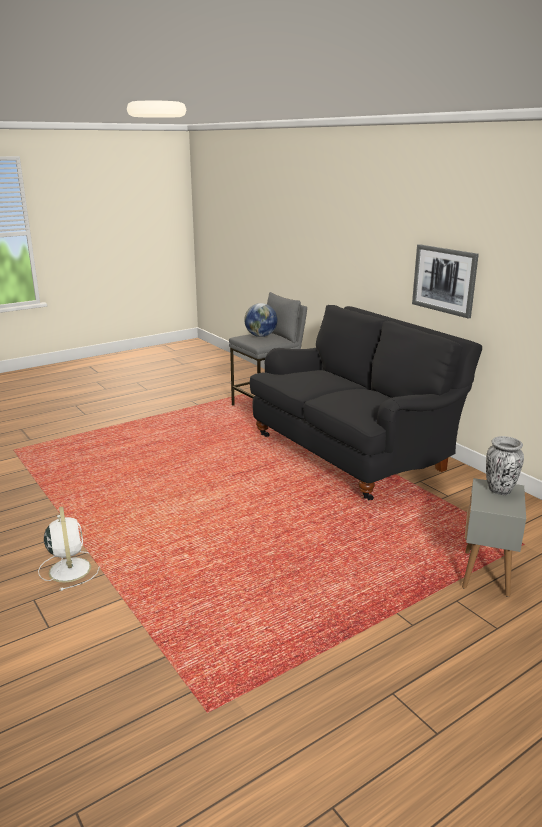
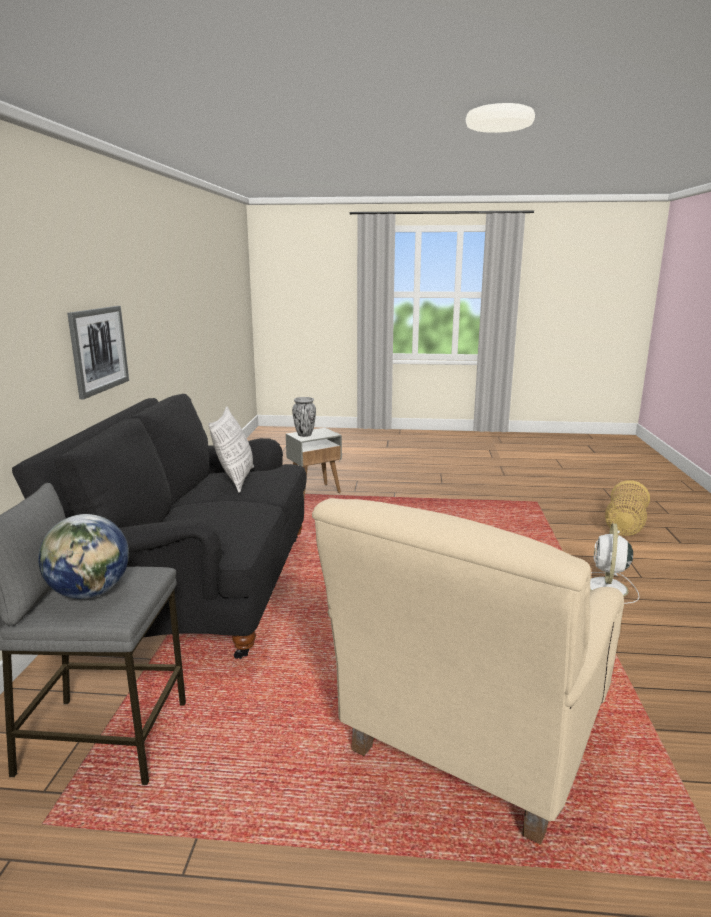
camera: 140 degrees left, 5 degrees down
none -> pillow [208,407,254,493]
none -> beige armchair [312,498,624,845]
none -> basket [605,480,650,536]

